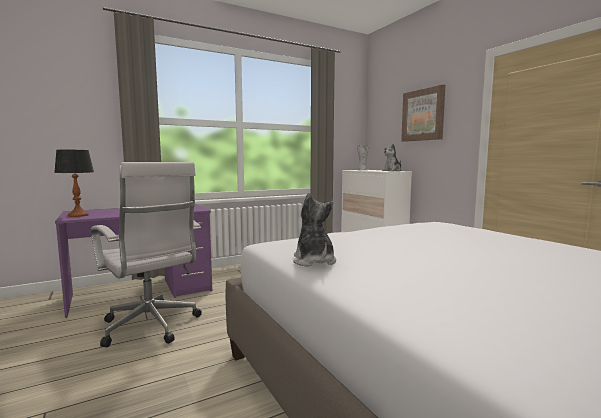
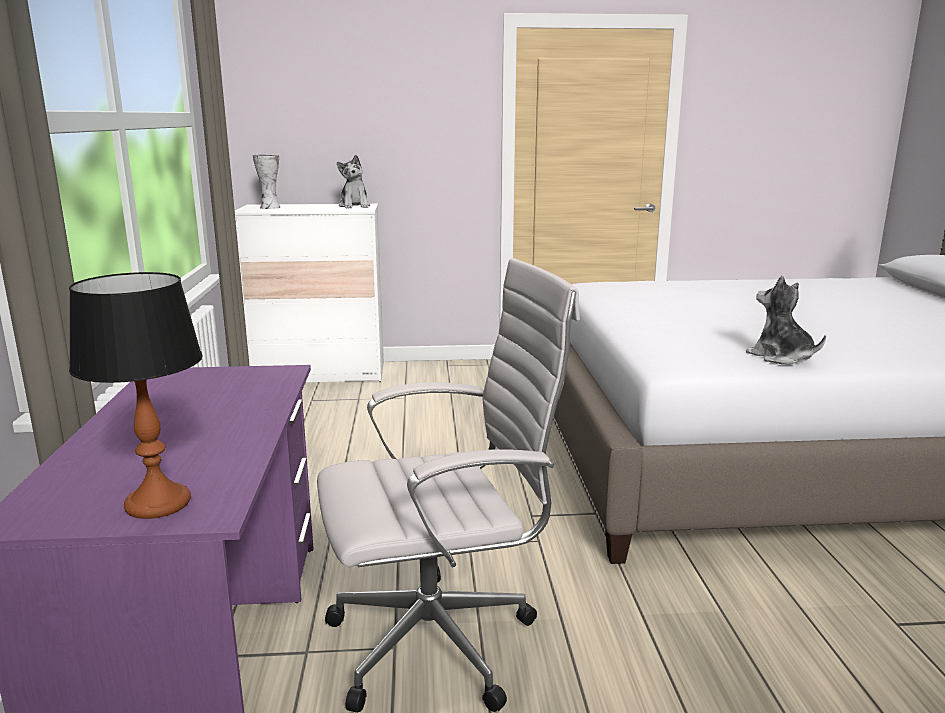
camera: 65 degrees left, 10 degrees up
plush toy [293,193,336,267] -> plush toy turned 45 degrees clockwise [746,275,826,365]
picture [401,85,445,142] -> none

